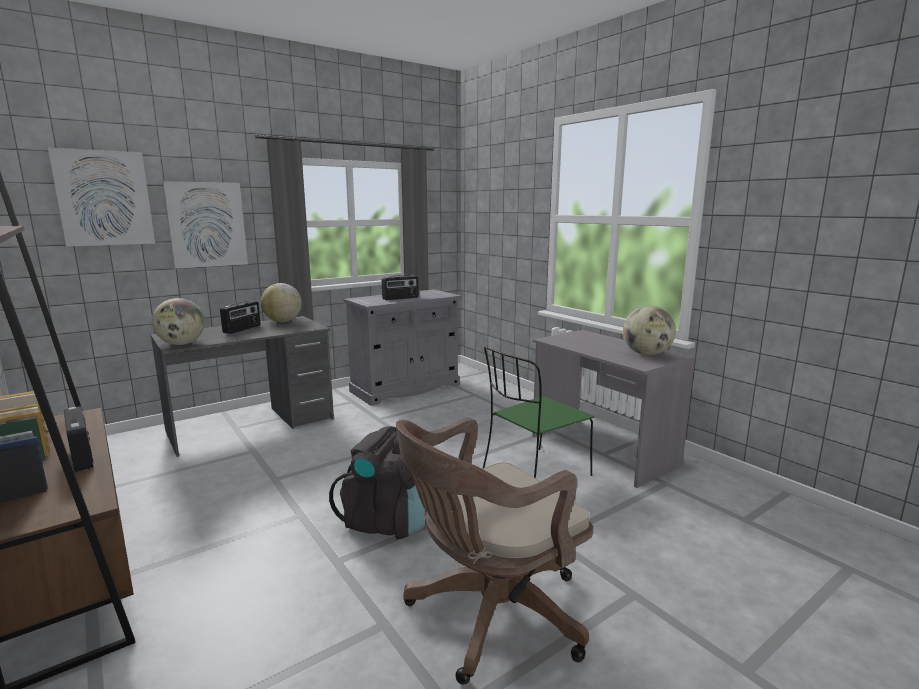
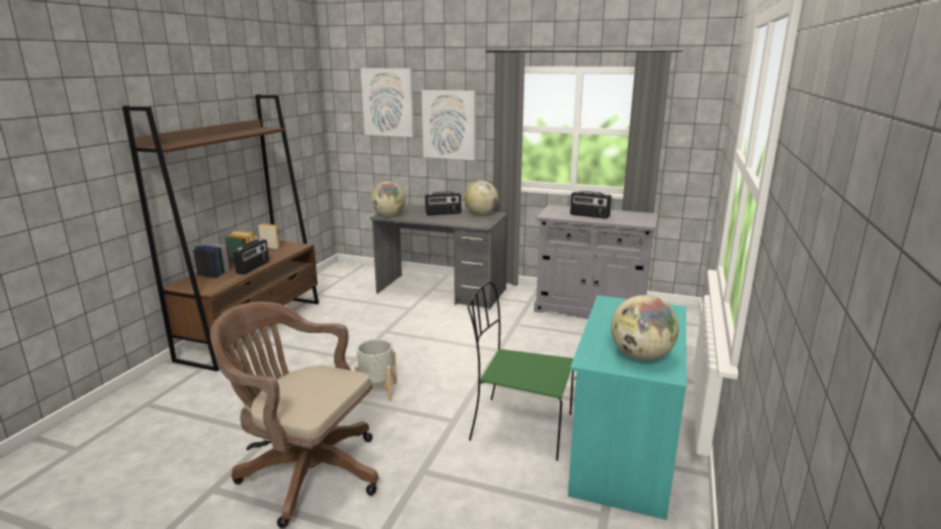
camera: 55 degrees right, 5 degrees up
black backpack [329,426,426,539] -> grey planter [355,339,397,401]
grey desk [532,330,695,488] -> turquoise desk [568,295,687,520]

